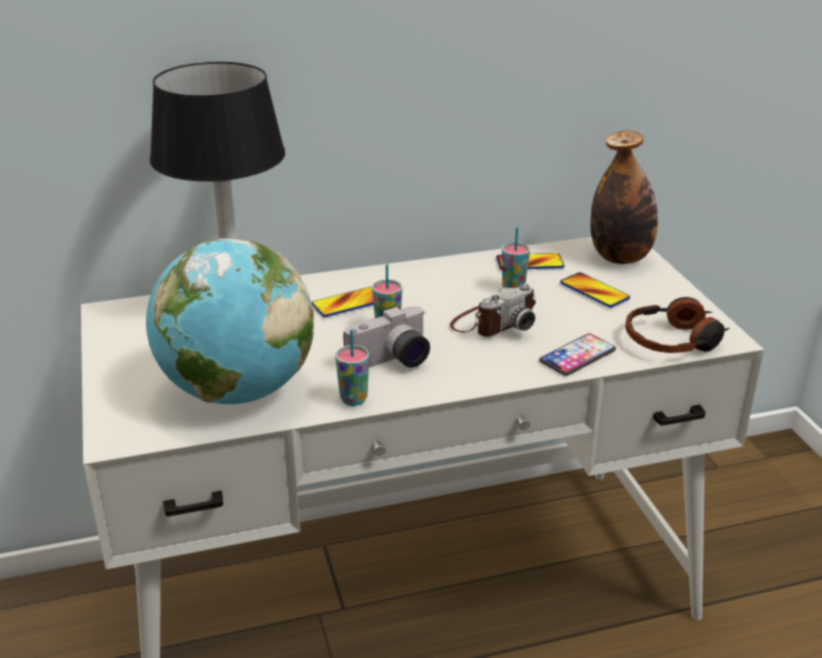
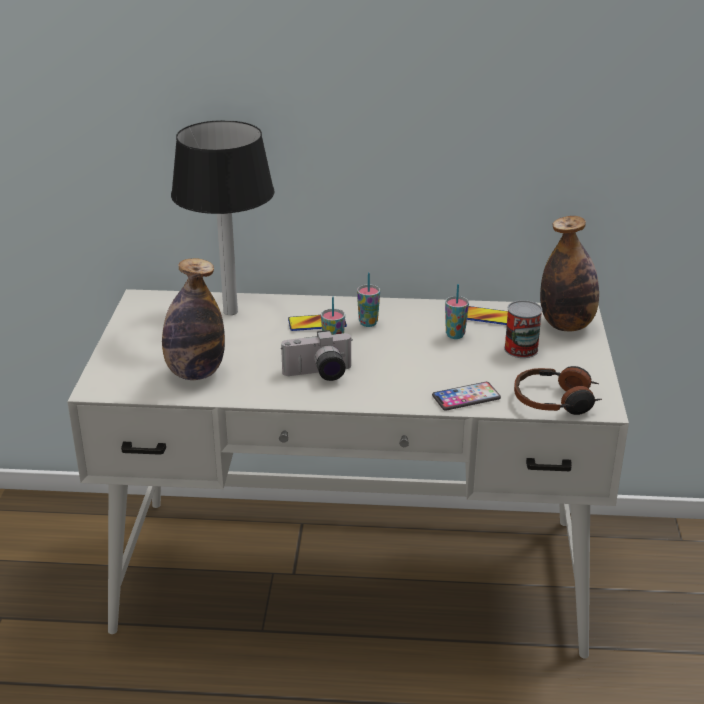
camera: 20 degrees right, 0 degrees up
globe [146,238,314,404] -> bottle [162,258,225,380]
cup [335,330,369,406] -> cup moved to [357,272,380,327]
camera [450,284,536,337] -> none
phone [560,272,630,308] -> can [504,300,542,358]

